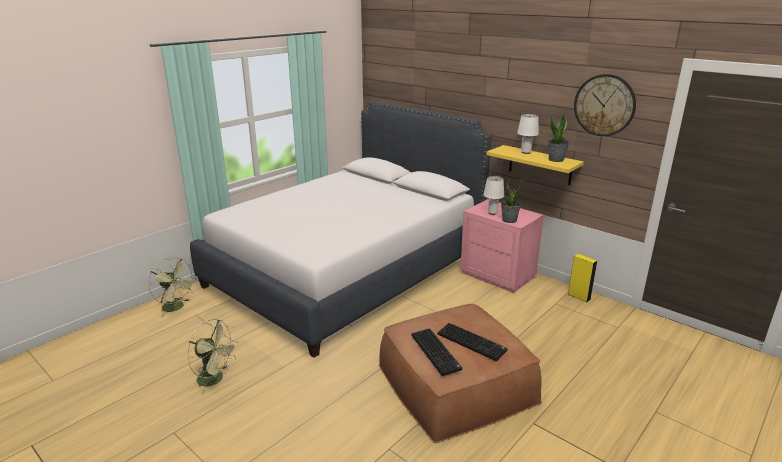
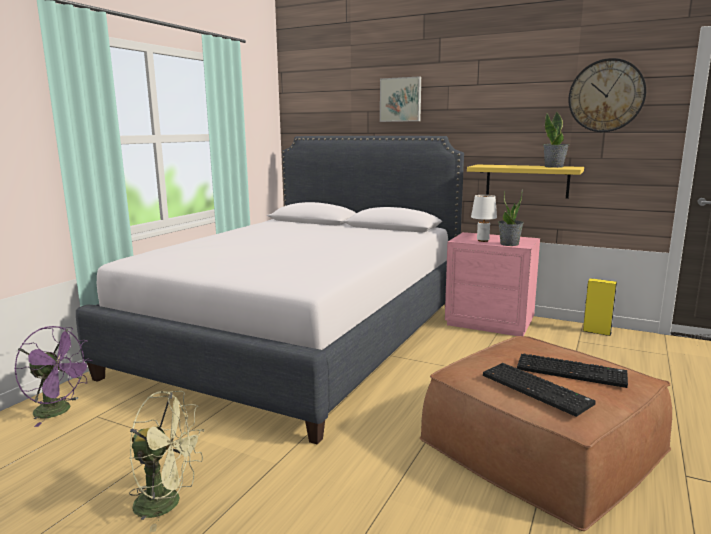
camera: 15 degrees left, 10 degrees down
green fan [148,257,197,317] -> purple fan [14,326,93,427]
white table lamp [517,114,539,154] -> none
none -> picture [380,76,421,122]

